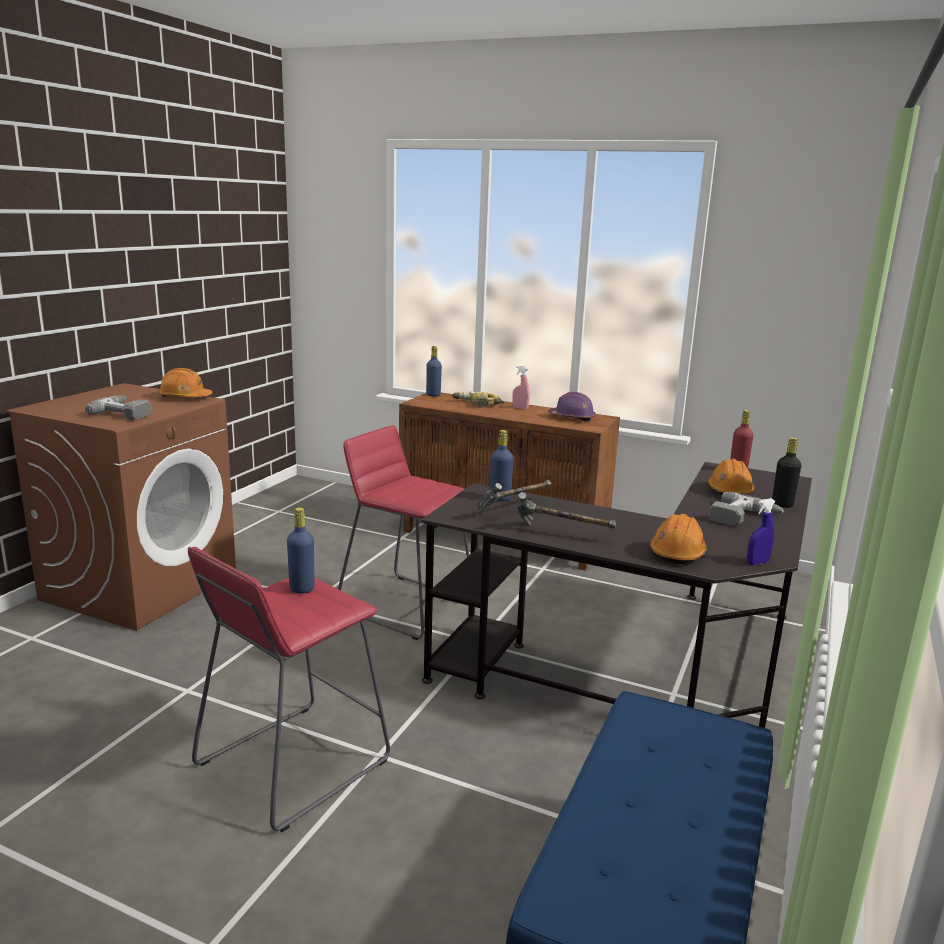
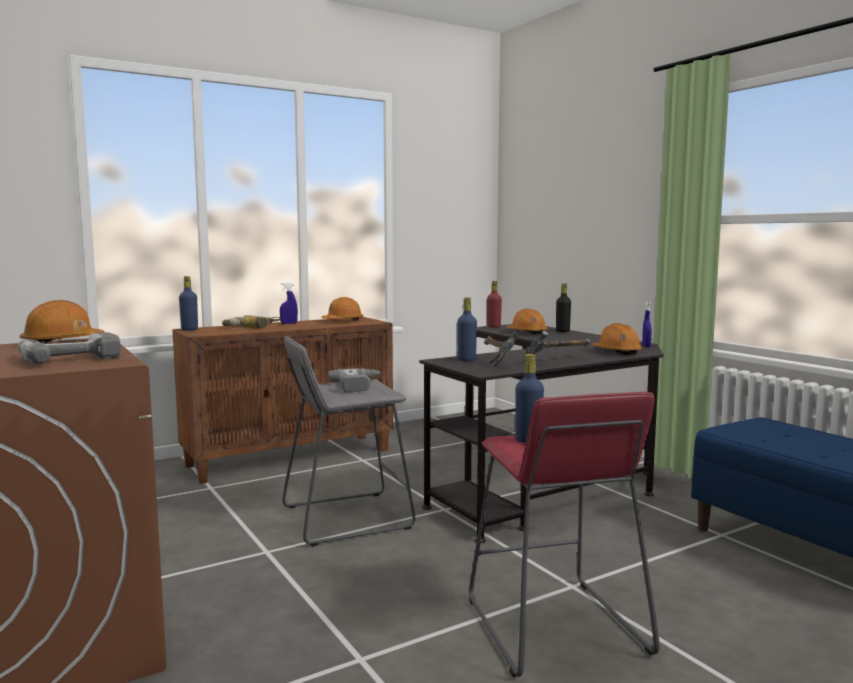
camera: 55 degrees left, 10 degrees down
red stool [338,425,469,640] -> grey stool [282,336,416,546]
pink spray bottle [512,366,530,410] -> blue spray bottle [280,283,298,324]
purple hard hat [548,392,596,421] -> orange hard hat [322,297,363,320]
power drill [708,492,784,526] -> power drill moved to [328,368,381,392]

